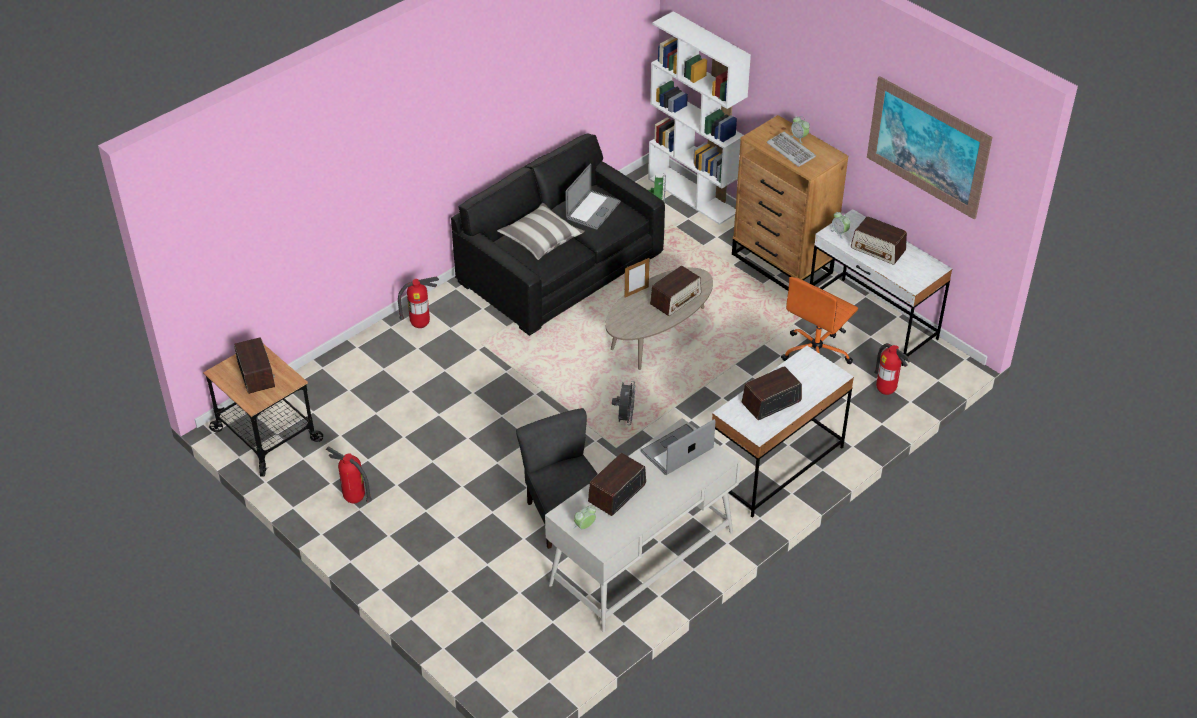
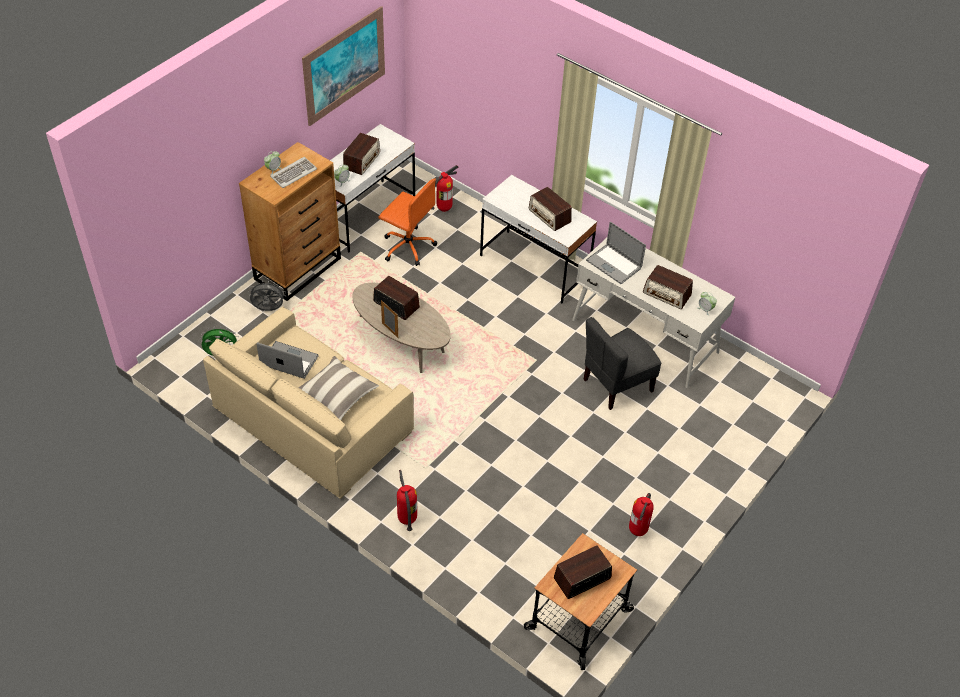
camera: 100 degrees left, 5 degrees up
black sofa [451,133,665,336] -> beige sofa [203,307,414,499]
grey fan [612,381,635,425] -> grey fan moved to [248,281,286,311]
white bookcase [648,11,751,225] -> none

